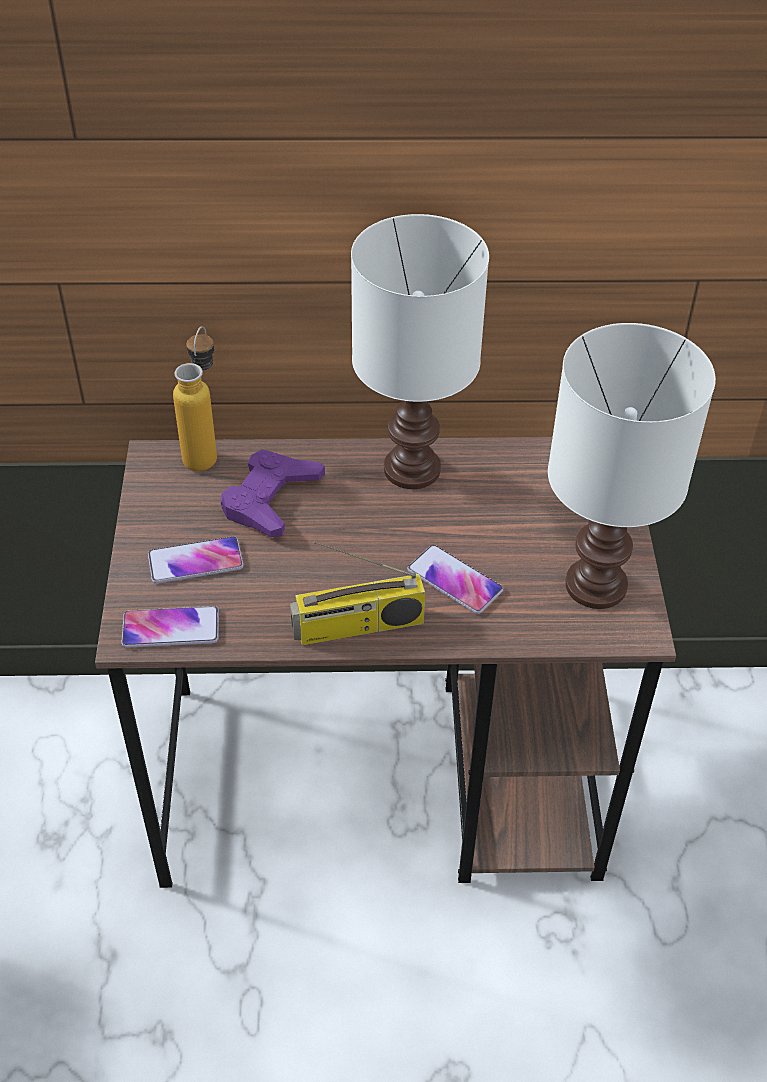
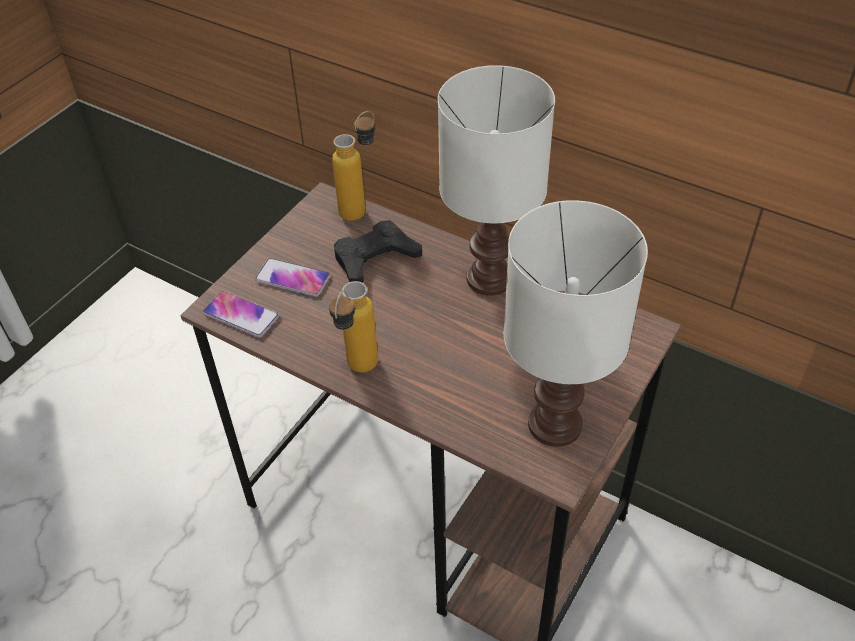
camera: 35 degrees right, 0 degrees up
purple game controller [221,449,325,537] -> black game controller [334,220,422,282]
radio [290,541,426,645] -> bottle [329,281,378,372]
phone [407,545,503,614] -> none

